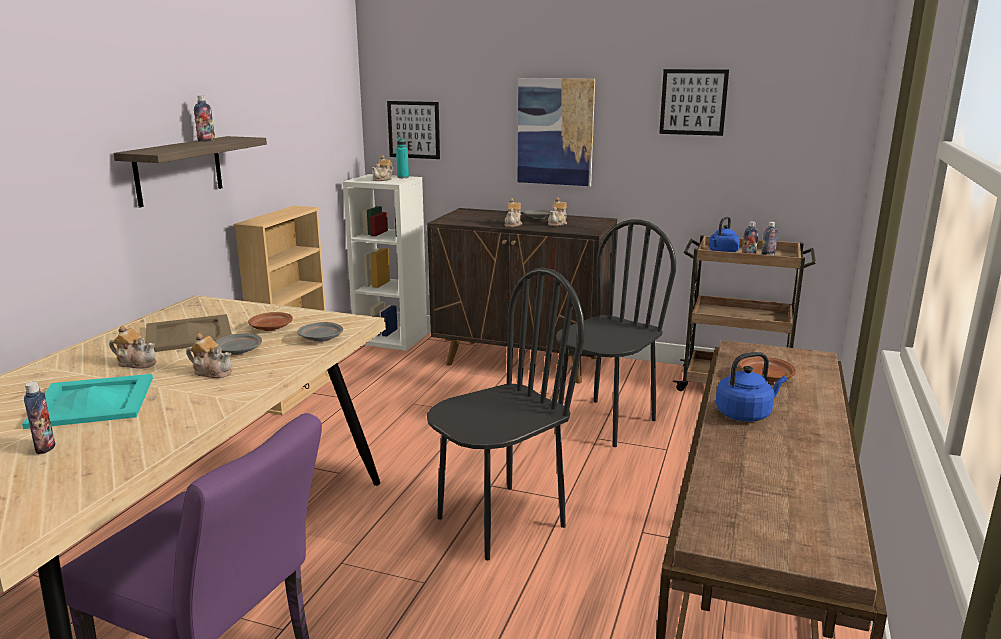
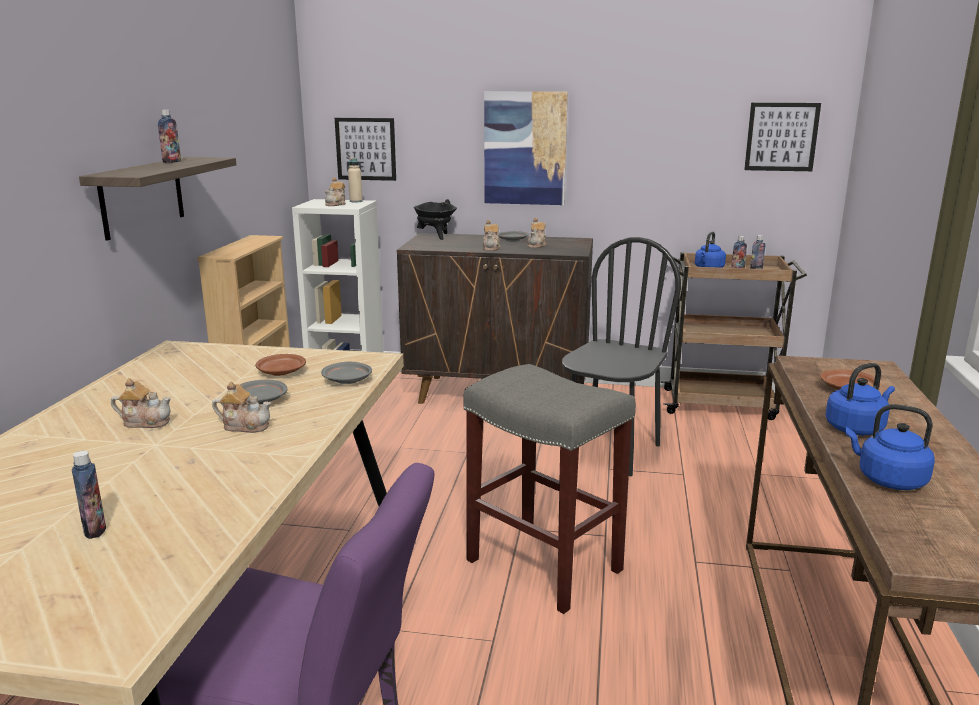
camera: 10 degrees left, 0 degrees up
turquoise tray [22,374,153,429] -> none
beige tray [145,314,232,352] -> none
turquoise bottle [396,137,409,178] -> beige bottle [348,157,363,203]
black chair [427,267,585,561] -> grey stool [463,364,636,614]
picture [659,69,729,136] -> picture moved to [744,103,821,171]
none -> black cooking pot [414,199,457,240]
none -> blue kettle [845,404,935,490]

